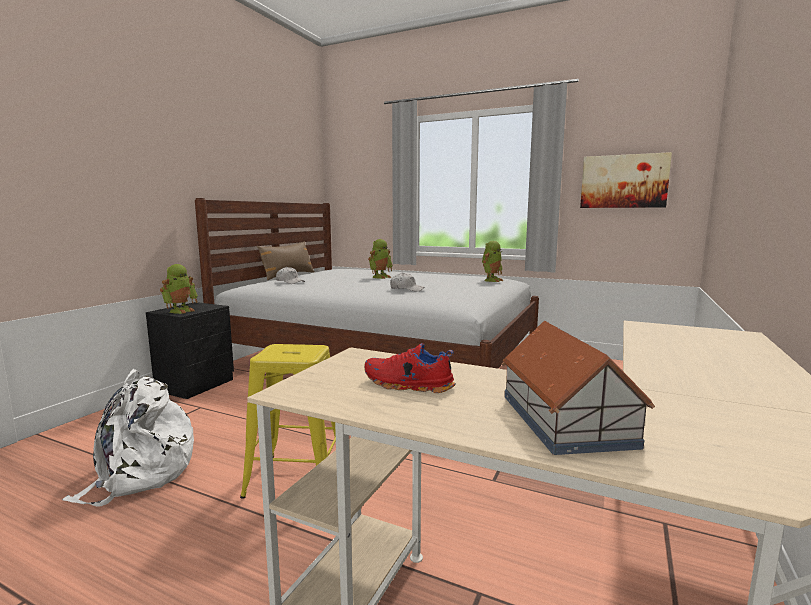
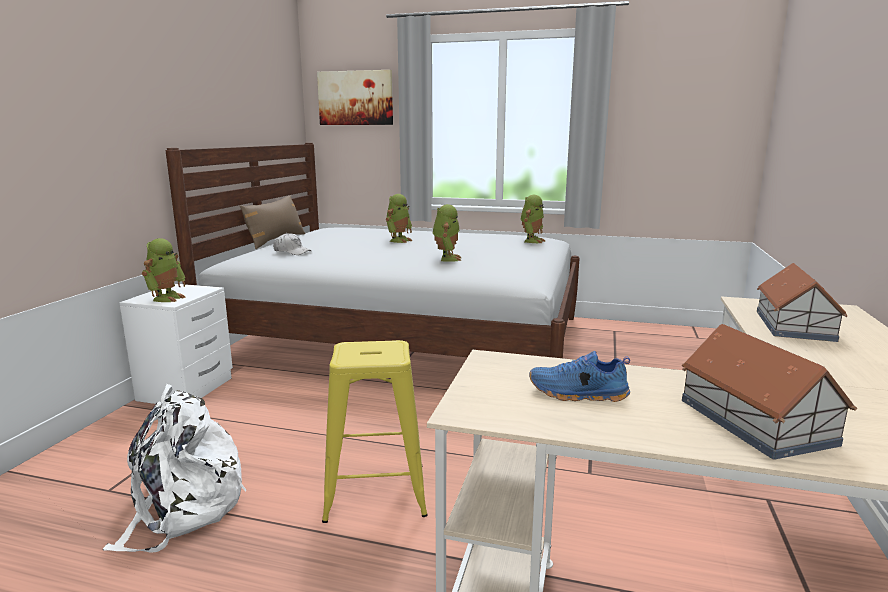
camera: 10 degrees left, 5 degrees up
black nightstand [146,302,234,399] -> white nightstand [119,284,233,404]
red shoe [364,343,456,393] -> blue shoe [529,351,630,402]
white cap [390,272,424,292] -> toy robot [433,204,461,262]
picture [580,152,672,208] -> picture moved to [317,70,393,125]
none -> toy house [757,263,847,342]

